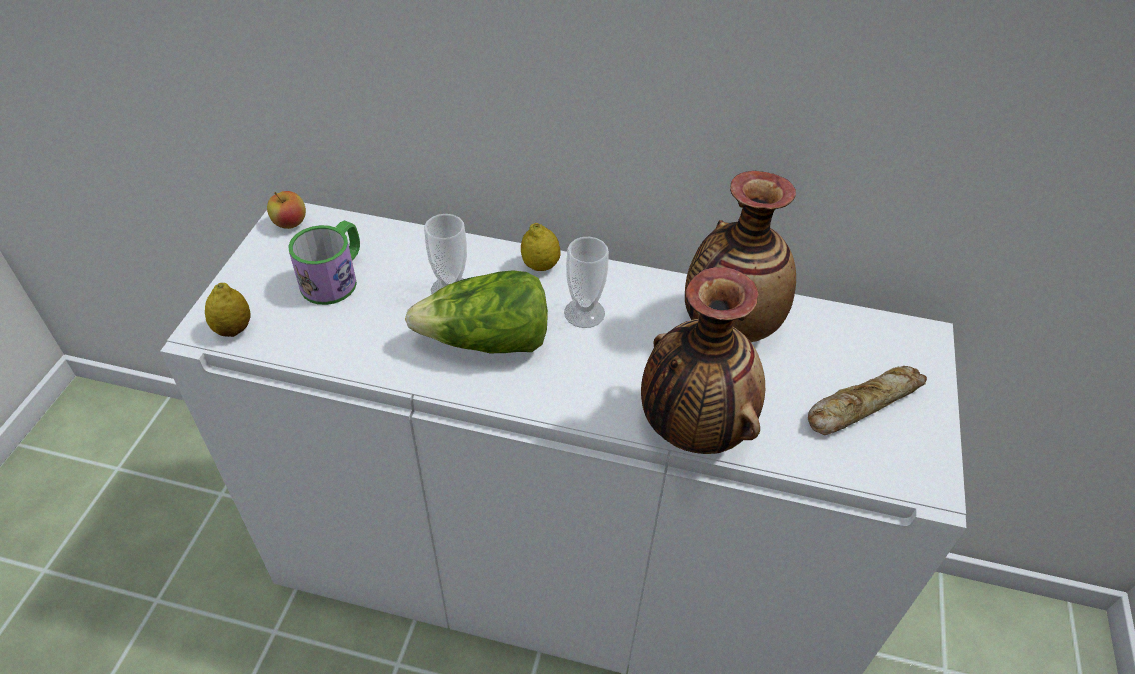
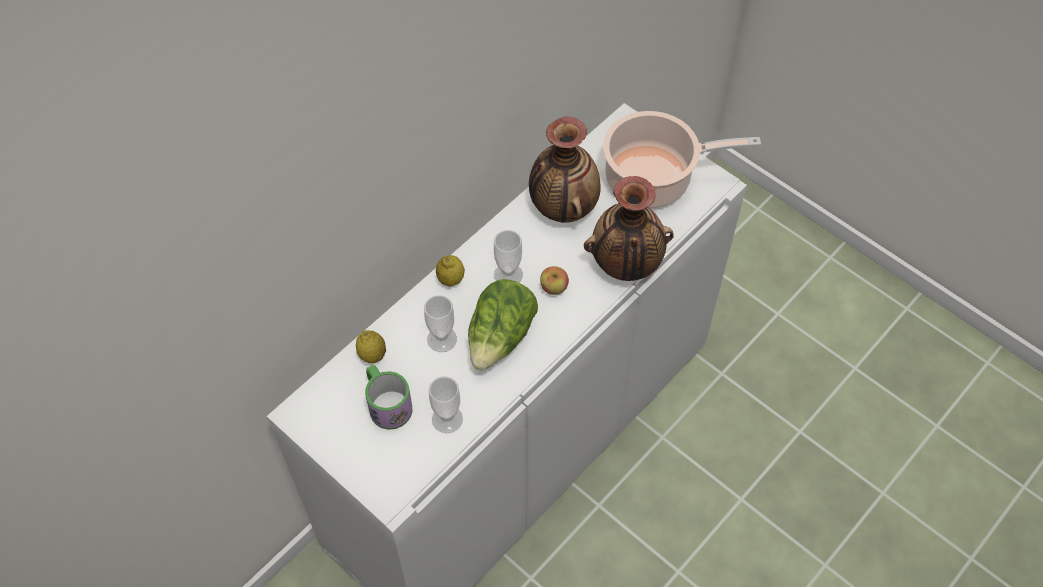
camera: 60 degrees left, 10 degrees up
lemon [205,283,251,337] -> lemon moved to [356,330,386,363]
apple [267,191,306,229] -> apple moved to [540,266,569,295]
bread [808,366,927,435] -> cooking pot [603,111,761,209]
none -> cup [429,376,463,433]

